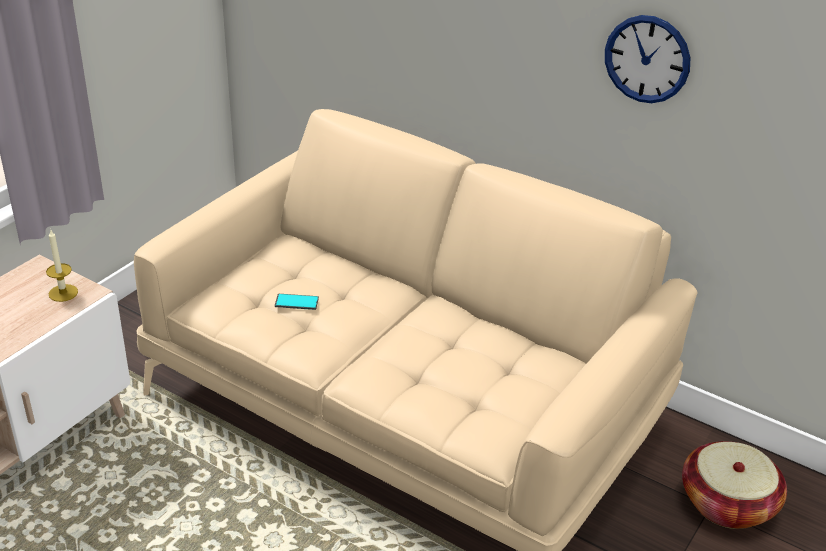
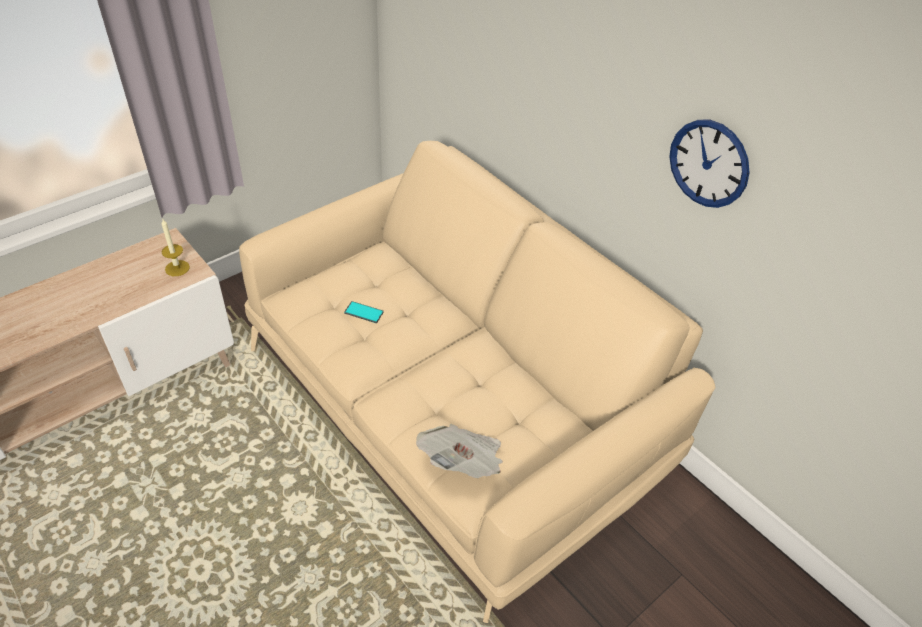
camera: 15 degrees right, 10 degrees up
basket [682,441,787,529] -> none
none -> newspaper [416,424,503,478]

